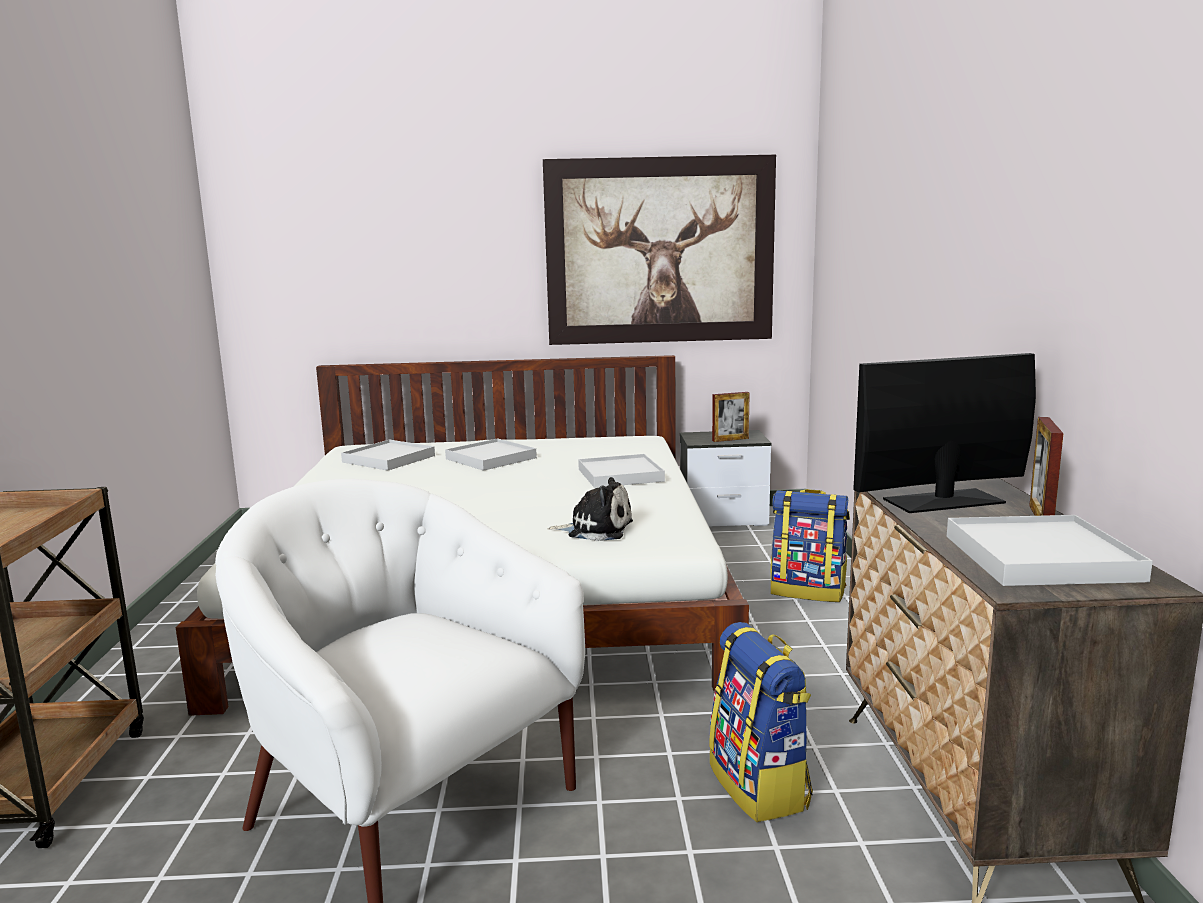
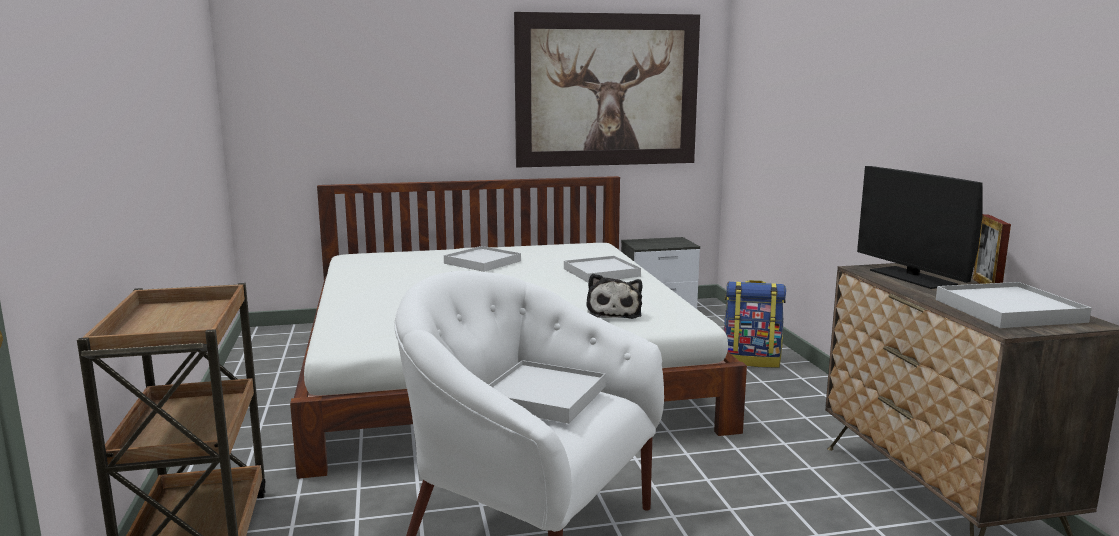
camera: 10 degrees left, 0 degrees up
white tray [341,440,435,471] -> white tray moved to [489,360,606,423]
plush toy [547,477,633,541] -> plush toy turned 90 degrees clockwise [586,274,642,319]
backpack [709,622,813,822] -> none
picture frame [712,392,750,442] -> none
monitor [853,353,1036,513] -> monitor turned 90 degrees counterclockwise [857,166,983,289]

